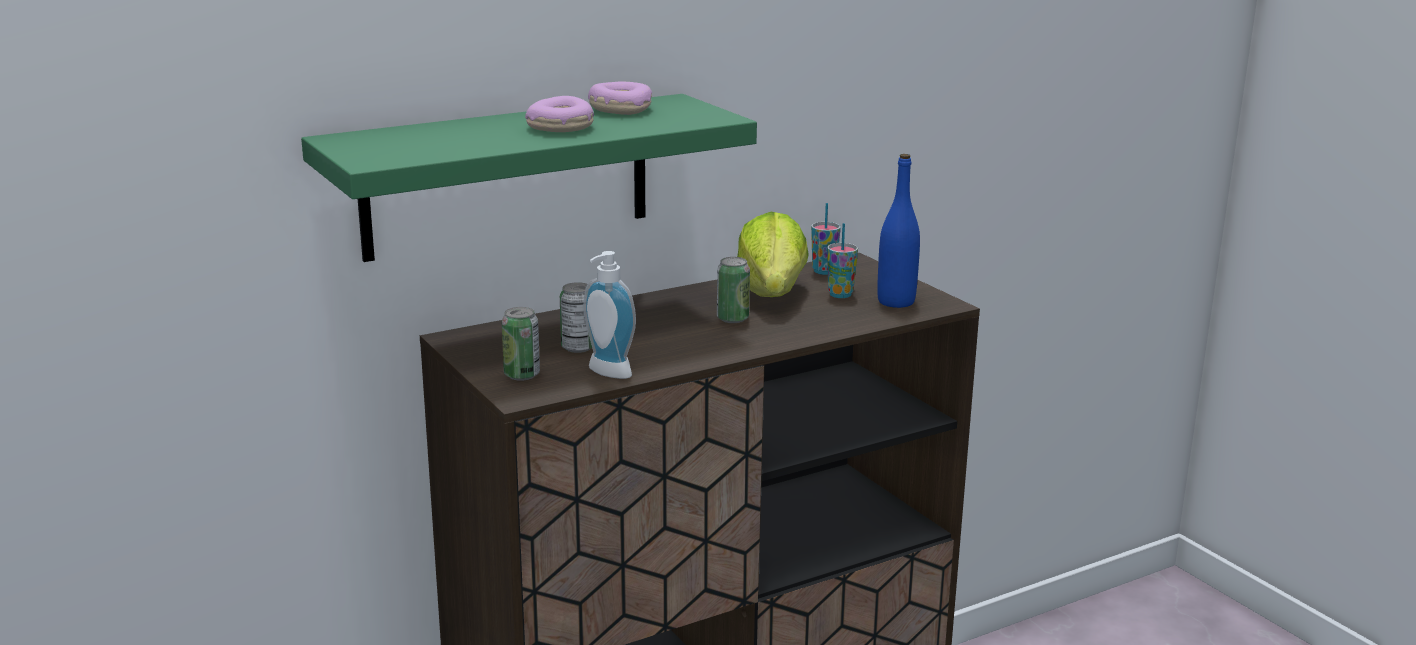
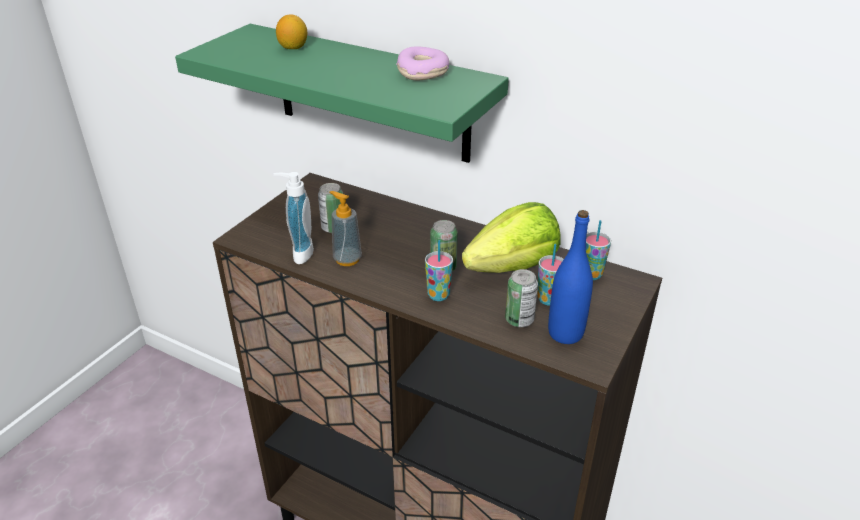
camera: 60 degrees right, 15 degrees up
can [502,307,540,381] -> can moved to [505,269,538,327]
donut [525,96,594,132] -> none
none -> lemon [276,14,307,49]
none -> soap dispenser [330,191,362,266]
none -> cup [425,240,453,301]

